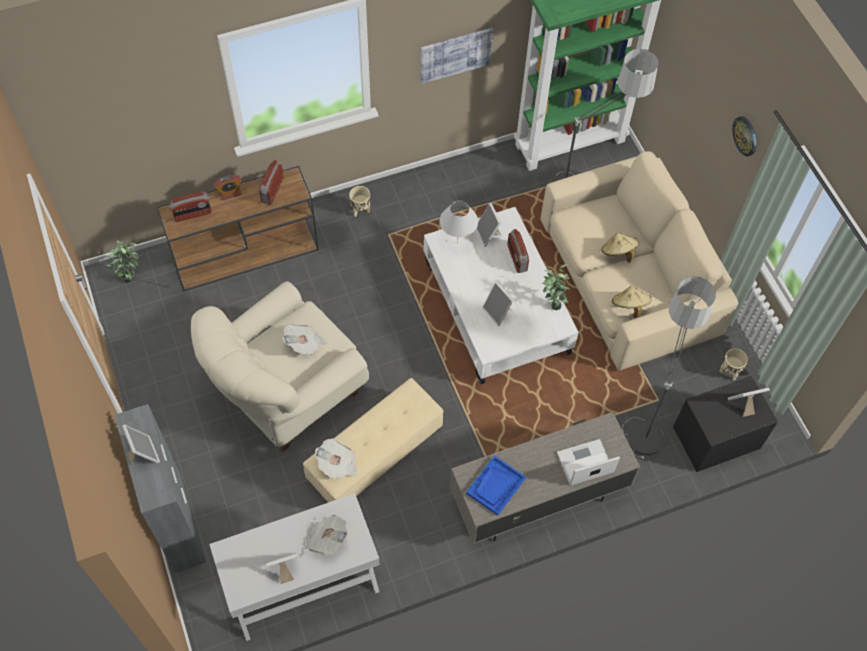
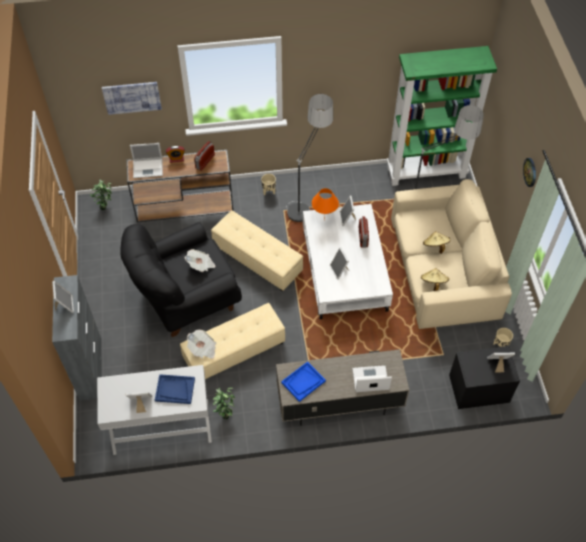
camera: 15 degrees right, 5 degrees down
radio [169,191,212,222] -> laptop [130,143,163,178]
beige armchair [191,281,369,452] -> black armchair [120,222,242,337]
newspaper [305,515,348,556] -> blue tray [155,374,195,404]
picture [421,28,493,84] -> picture moved to [102,82,162,115]
white table lamp [439,201,478,244] -> orange table lamp [312,188,339,221]
potted plant [542,264,571,310] -> potted plant moved to [213,387,235,419]
floor lamp [622,276,716,459] -> floor lamp moved to [287,94,333,222]
none -> beige ottoman [211,210,303,291]

